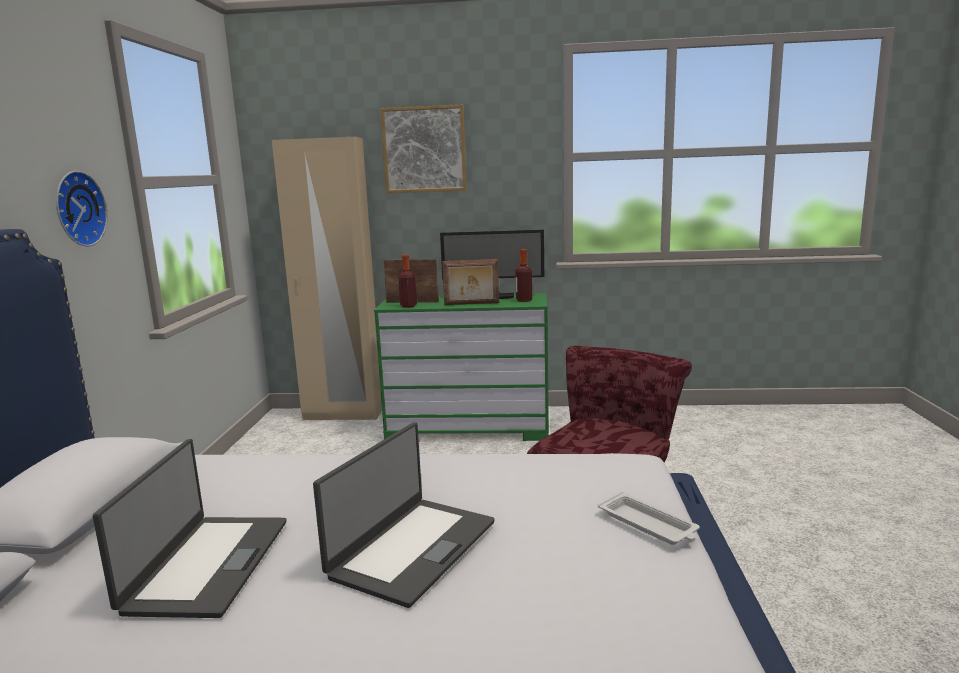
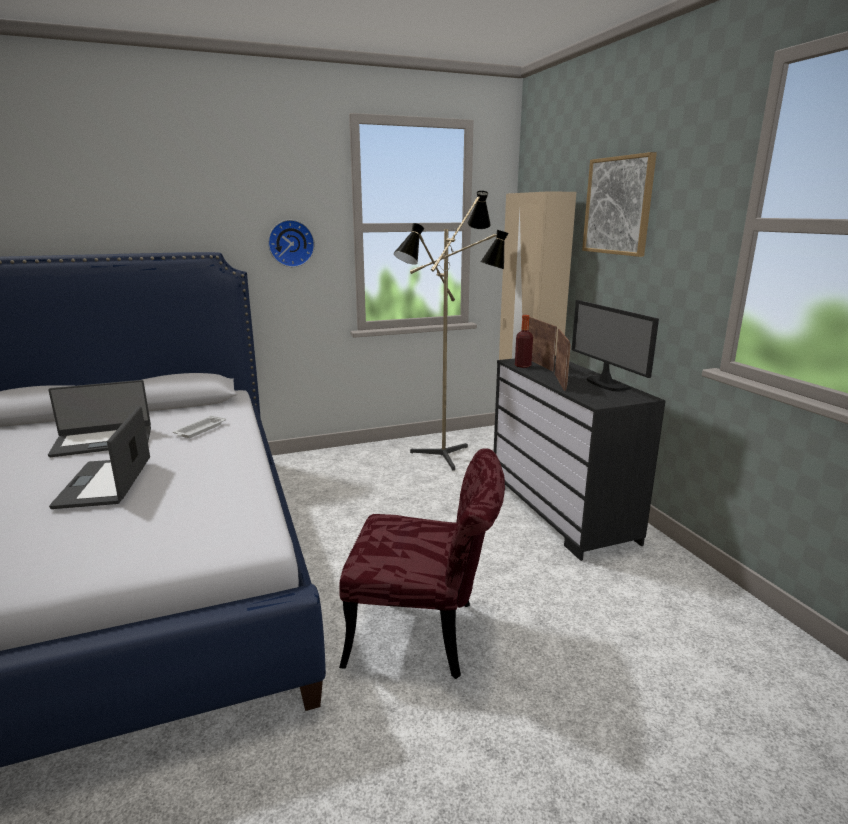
camera: 65 degrees right, 5 degrees up
laptop [313,422,495,608] -> laptop turned 75 degrees clockwise [49,406,150,509]
green dresser [374,293,549,441] -> black dresser [494,356,666,561]
picture frame [442,259,499,305] -> picture frame turned 150 degrees counterclockwise [555,329,571,391]
bottle [515,249,532,302] -> none
white tray [598,491,700,545] -> white tray moved to [173,416,226,438]
none -> floor lamp [394,191,509,471]

